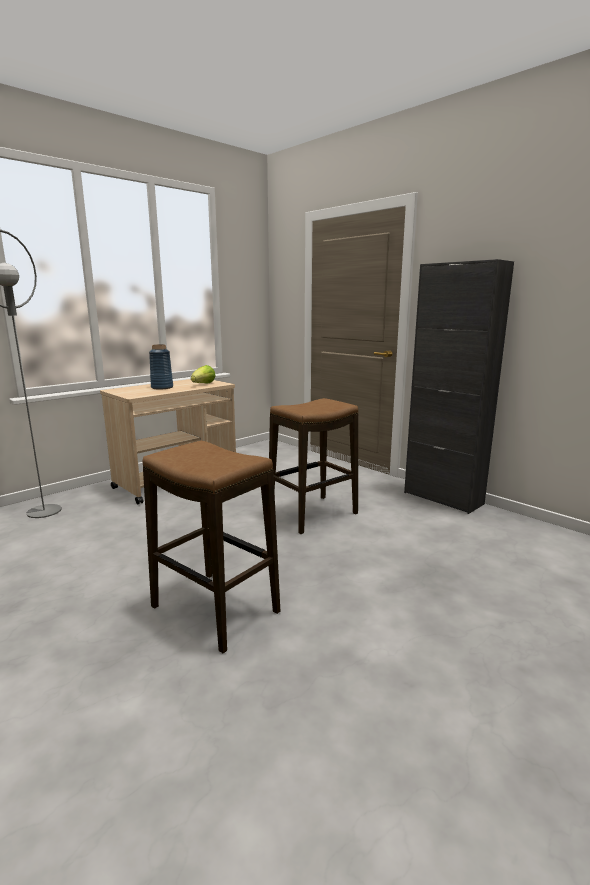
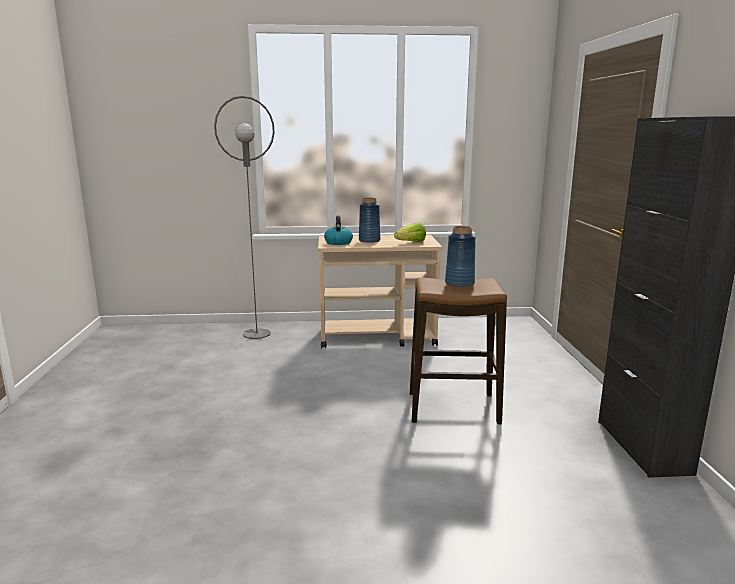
camera: 40 degrees right, 0 degrees up
stool [143,441,280,653] -> none
none -> kettle [324,216,353,245]
none -> blue vase [445,226,476,287]

